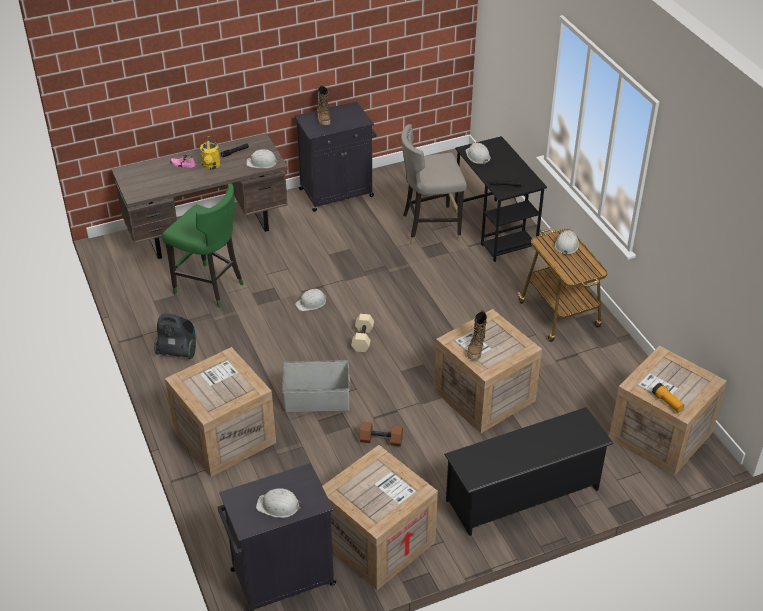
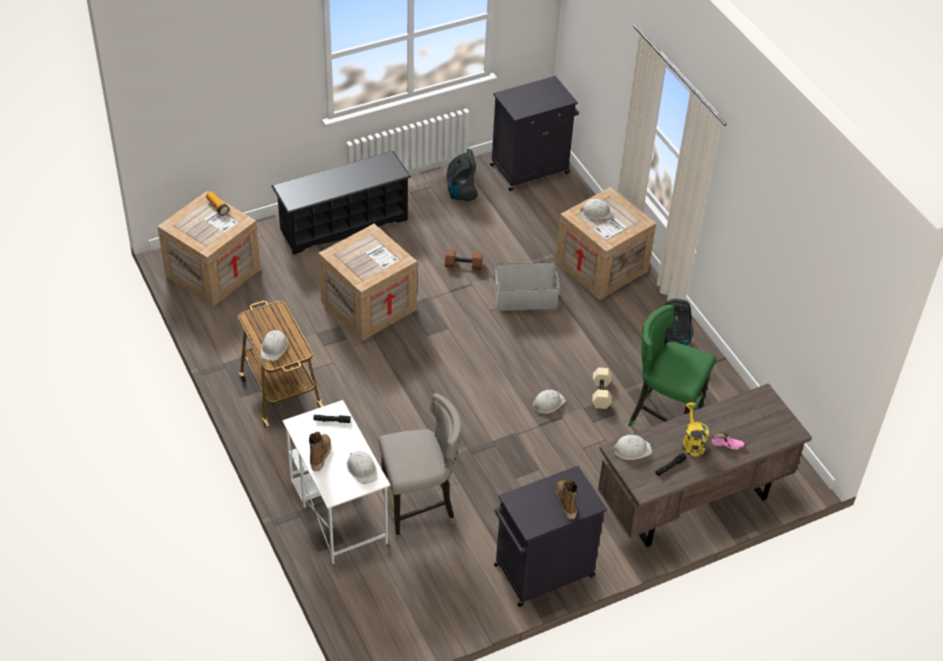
camera: 175 degrees right, 5 degrees up
white hard hat [256,488,302,518] -> white hard hat moved to [580,199,614,219]
crate [322,445,438,590] -> vacuum cleaner [446,149,478,201]
beige dumbbell [351,314,374,352] -> beige dumbbell moved to [592,368,612,409]
black desk [454,136,547,262] -> white desk [282,400,390,564]
boot [467,309,487,360] -> boot moved to [309,432,331,471]

